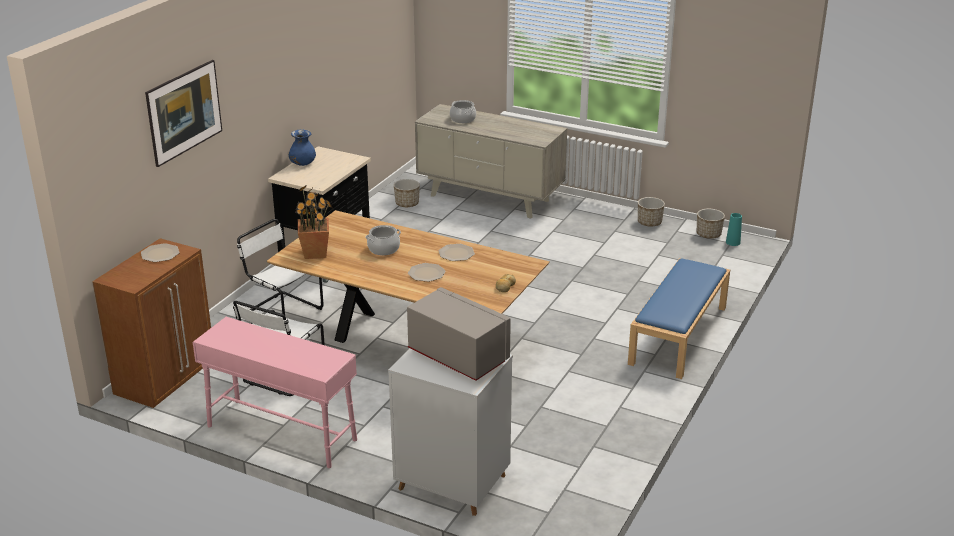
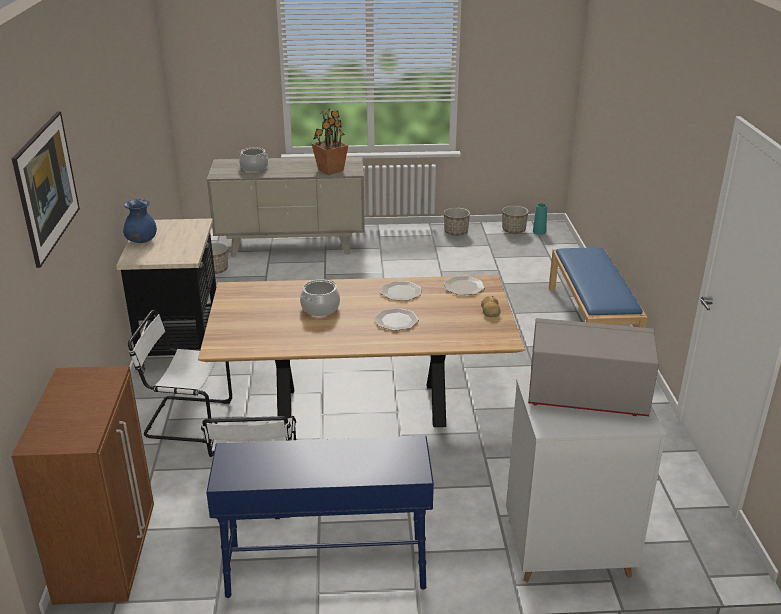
camera: 30 degrees left, 0 degrees up
plate [141,243,180,262] -> plate moved to [444,276,485,295]
pink console table [193,317,357,468] -> blue console table [206,436,434,598]
potted plant [295,185,332,259] -> potted plant moved to [312,109,348,175]

